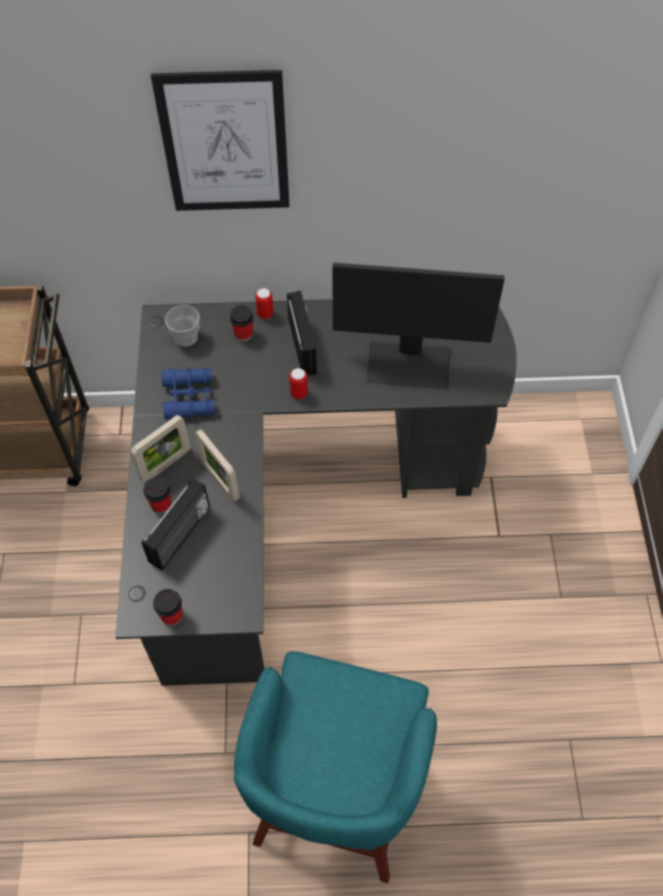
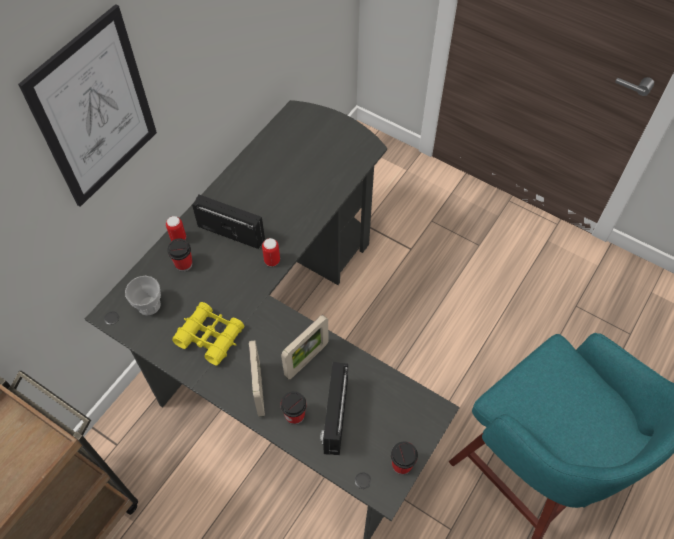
camera: 55 degrees left, 0 degrees up
radio [141,478,210,570] -> radio turned 150 degrees counterclockwise [320,362,348,455]
blue binoculars [161,367,215,419] -> yellow binoculars [172,302,244,365]
picture frame [195,429,240,502] -> picture frame turned 45 degrees counterclockwise [281,315,329,380]
monitor [332,263,505,390] -> none

